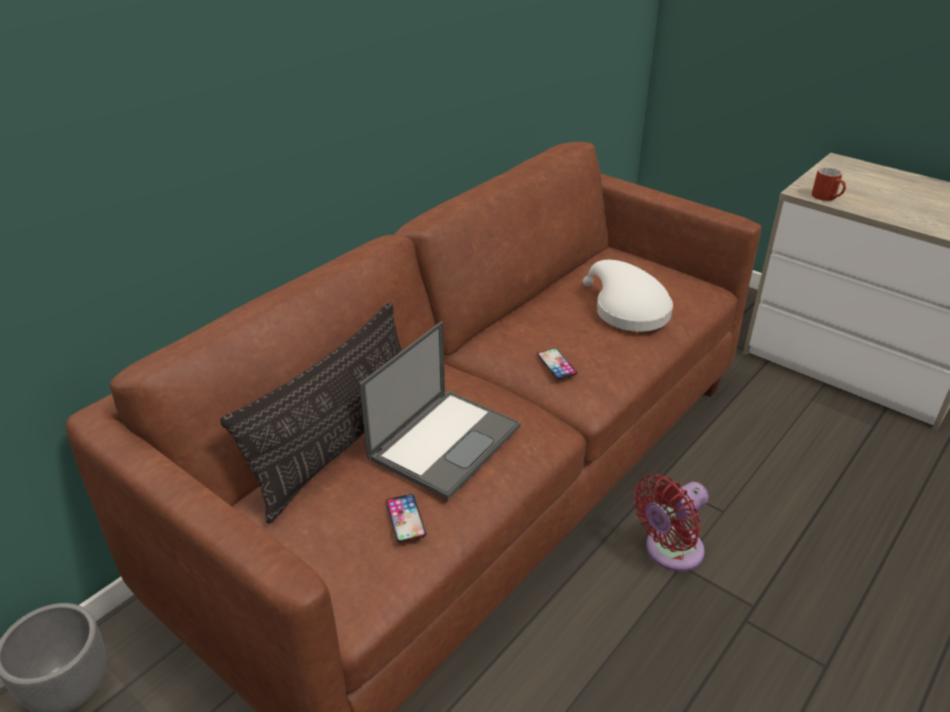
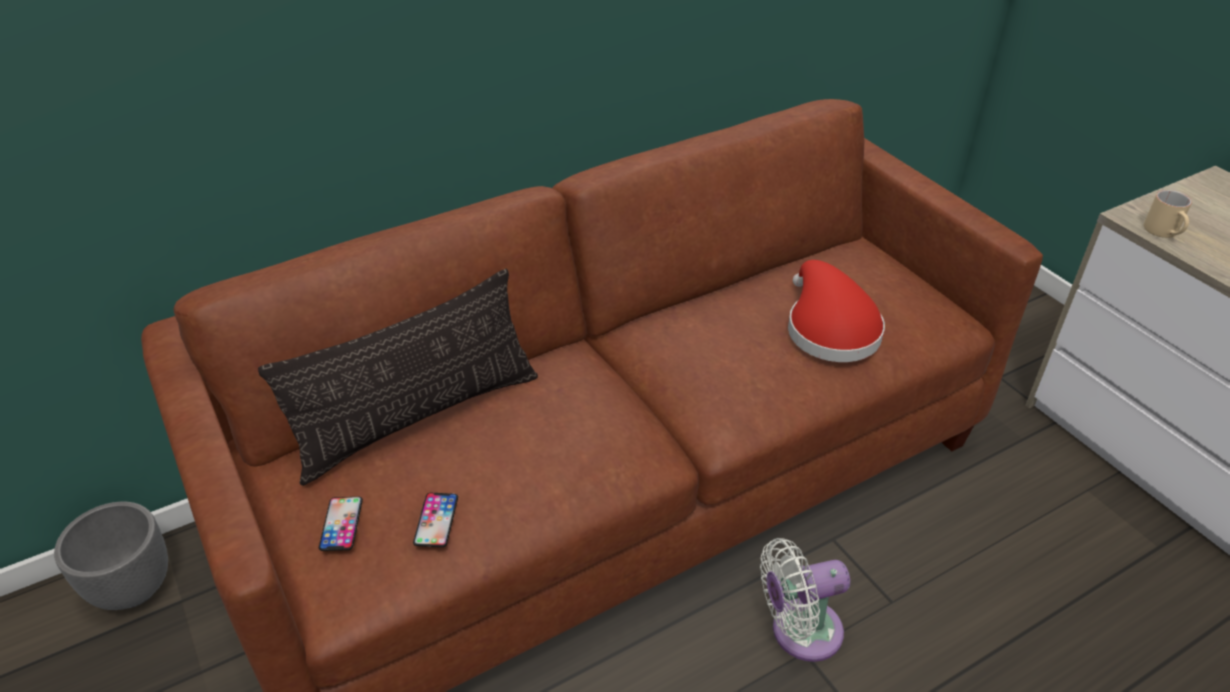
camera: 20 degrees right, 5 degrees up
laptop [359,321,521,500] -> none
phone [537,348,577,379] -> phone moved to [319,497,363,551]
white hat [583,260,673,332] -> red hat [788,260,885,362]
red fan [634,474,708,571] -> white fan [760,538,850,662]
red mug [812,167,846,201] -> beige mug [1144,190,1192,238]

